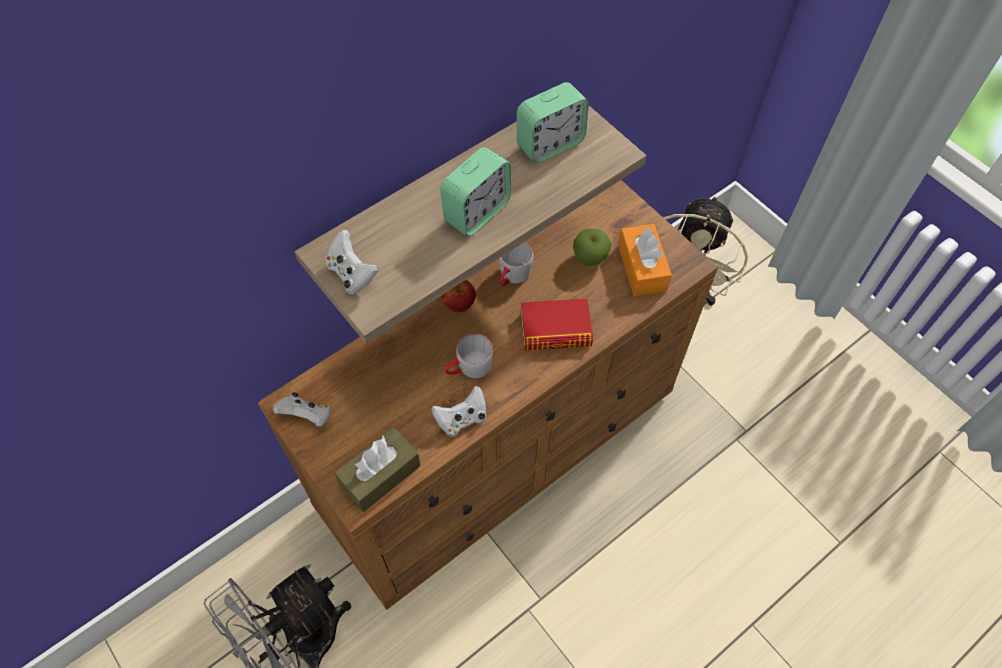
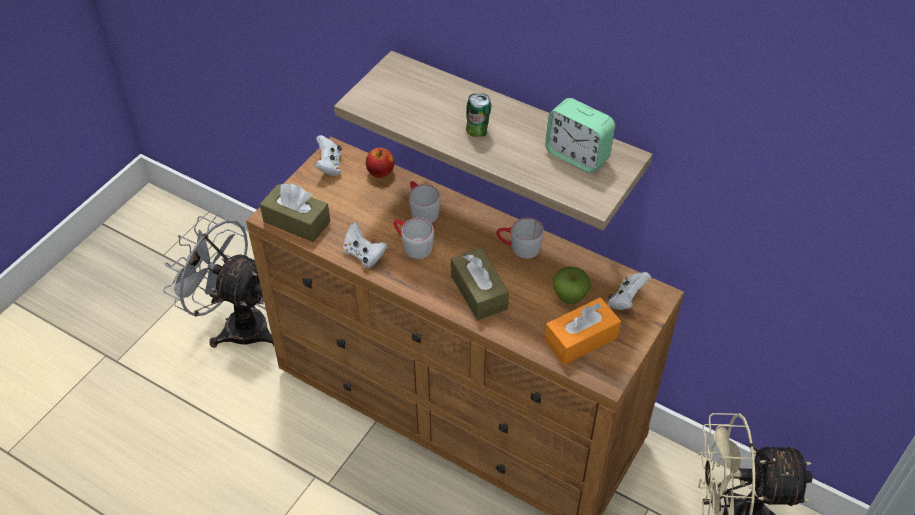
camera: 70 degrees right, 10 degrees down
white game controller [326,230,379,294] -> white game controller moved to [608,272,651,310]
alarm clock [440,147,511,237] -> can [466,94,492,137]
apple [442,280,476,312] -> apple moved to [366,148,395,178]
book [521,298,593,350] -> brown tissue box [451,248,509,320]
none -> grey mug [409,181,441,223]

